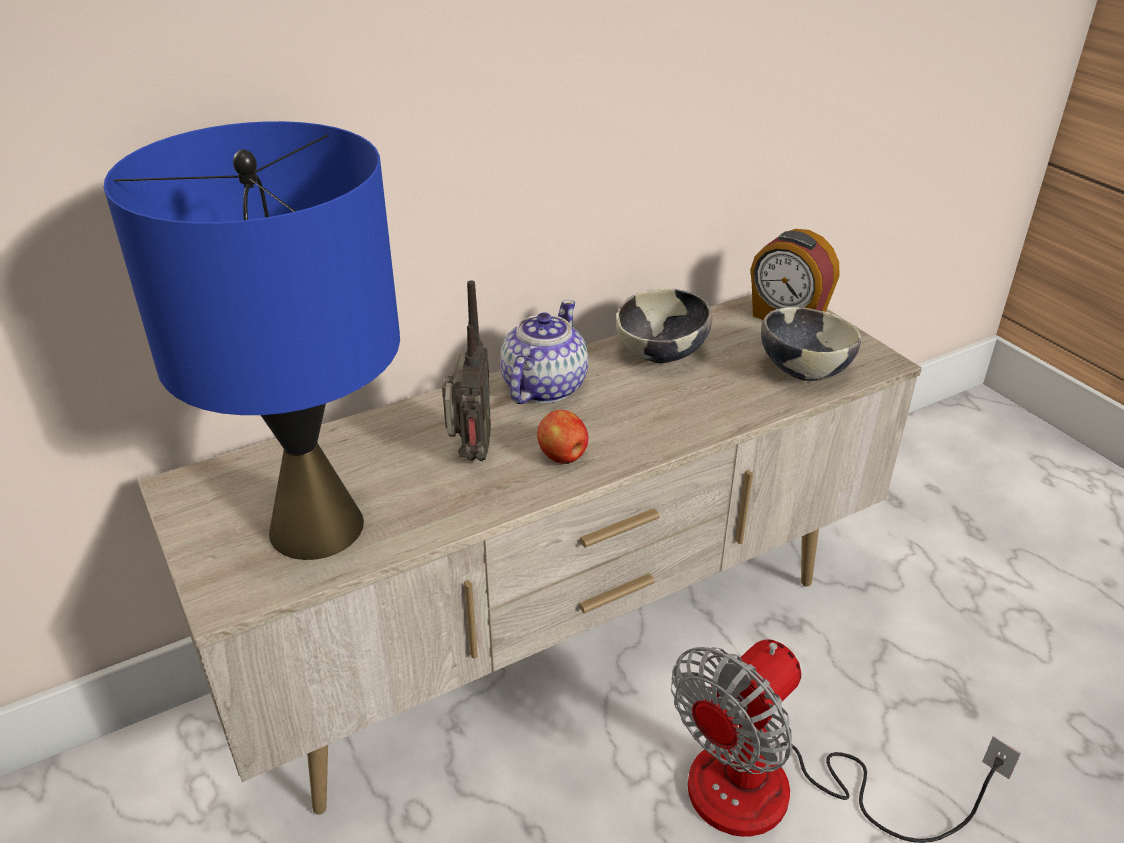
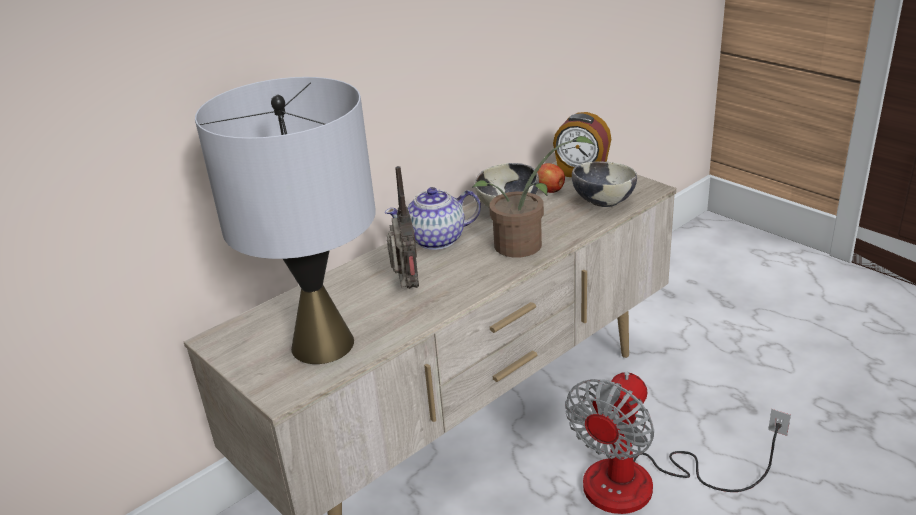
camera: 10 degrees left, 5 degrees down
blue table lamp [104,121,400,560] -> grey table lamp [195,77,376,364]
teapot [500,300,588,404] -> teapot turned 120 degrees counterclockwise [384,187,481,250]
apple [537,410,588,464] -> apple moved to [537,163,565,193]
none -> potted plant [472,136,595,257]

